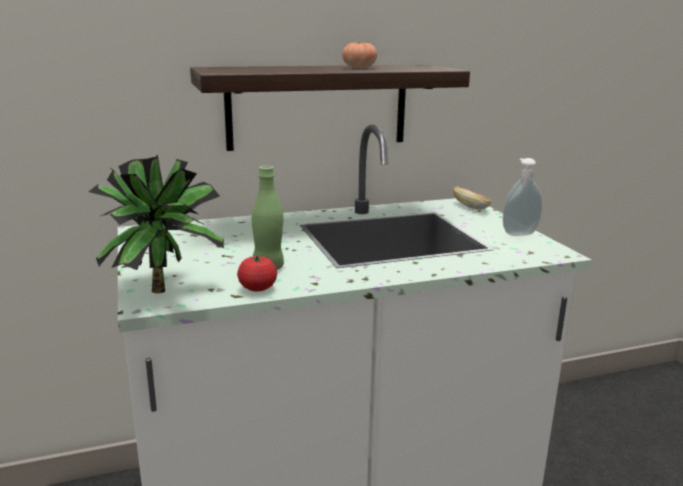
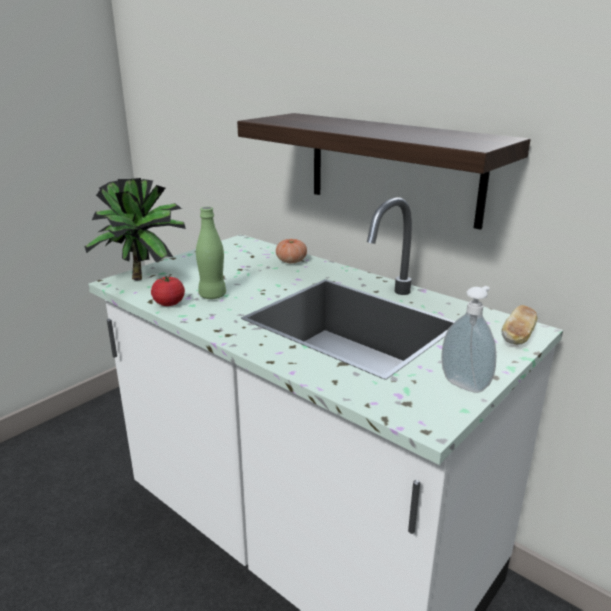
camera: 60 degrees right, 5 degrees up
tomato [342,41,377,68] -> tomato moved to [276,239,307,263]

